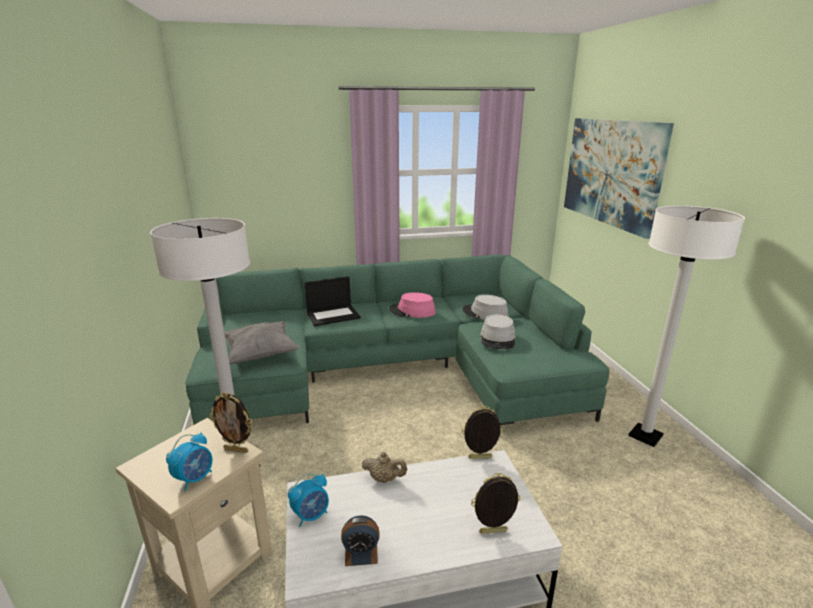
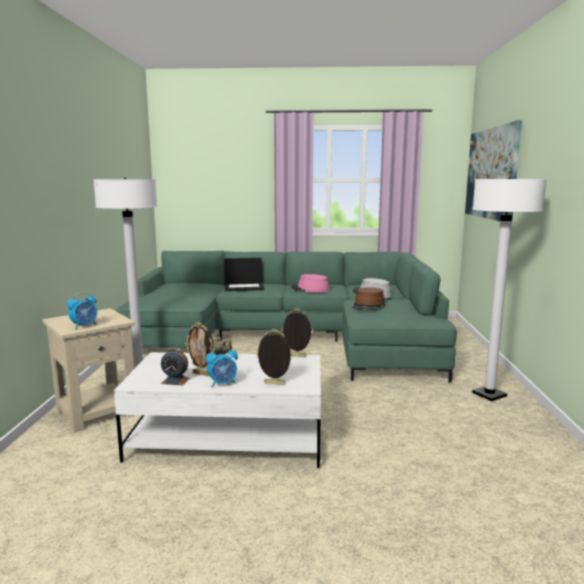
camera: 15 degrees right, 10 degrees down
picture frame [209,392,252,453] -> picture frame moved to [185,322,215,376]
grey pillow [224,321,300,364] -> none
alarm clock [288,474,329,527] -> alarm clock moved to [206,346,238,387]
grey hat [480,314,516,349] -> brown hat [352,287,385,310]

